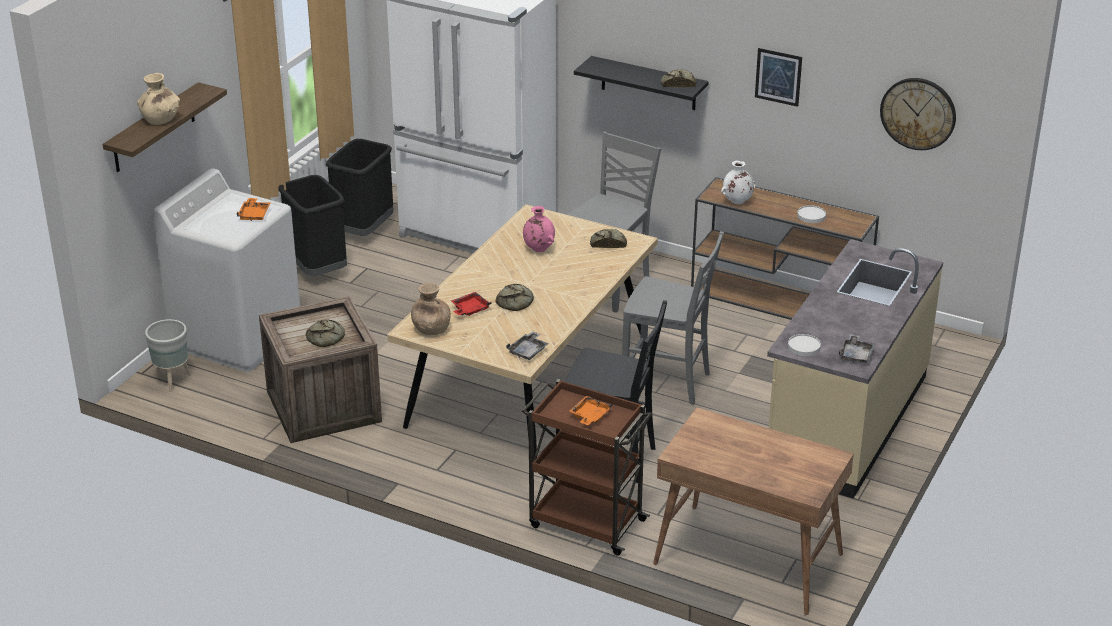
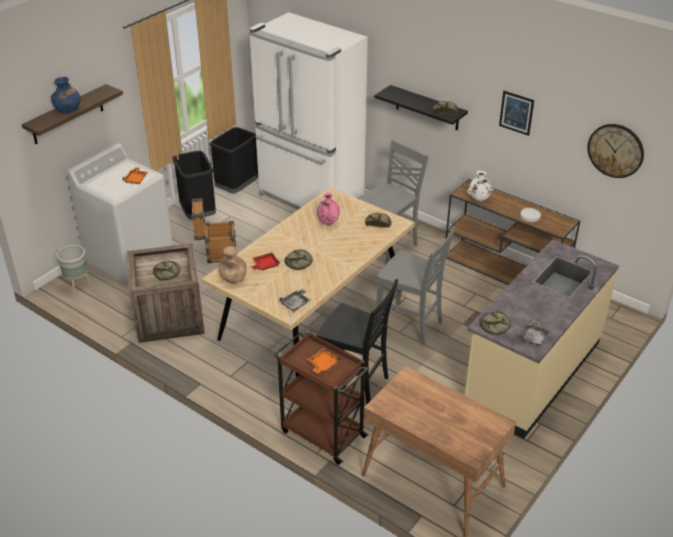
camera: 10 degrees right, 5 degrees up
beige vase [137,73,180,125] -> blue vase [51,77,81,113]
white plate [788,334,821,356] -> bread [480,311,511,335]
none -> crate [191,198,236,263]

